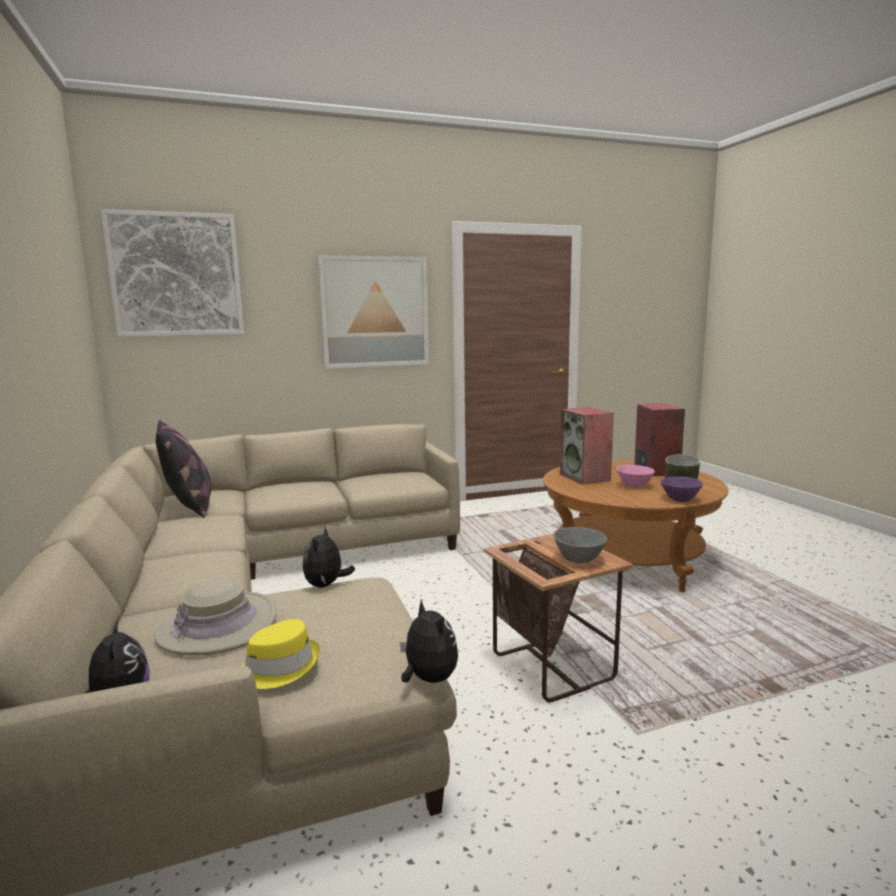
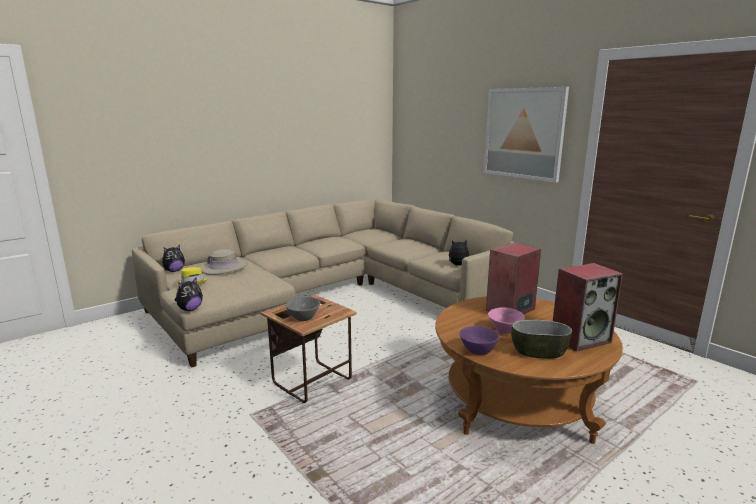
camera: 70 degrees right, 5 degrees up
picture [101,209,244,337] -> none
pillow [156,420,211,518] -> none
plush toy [303,527,355,588] -> plush toy moved to [449,240,469,265]

